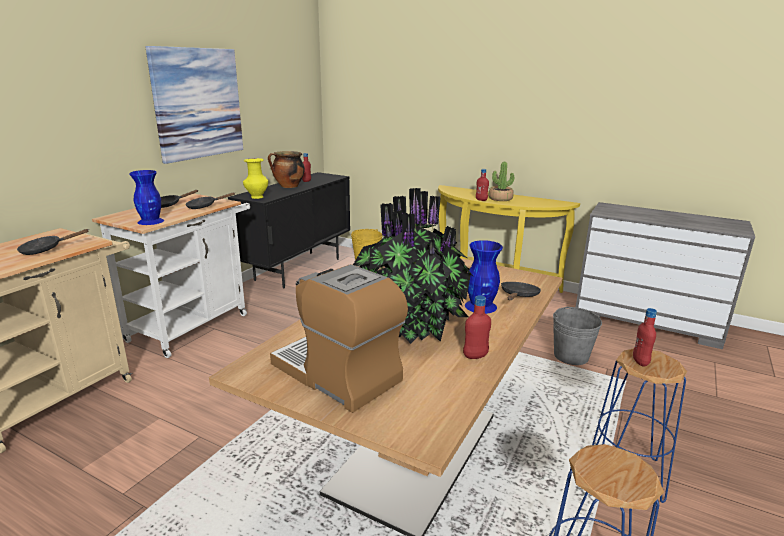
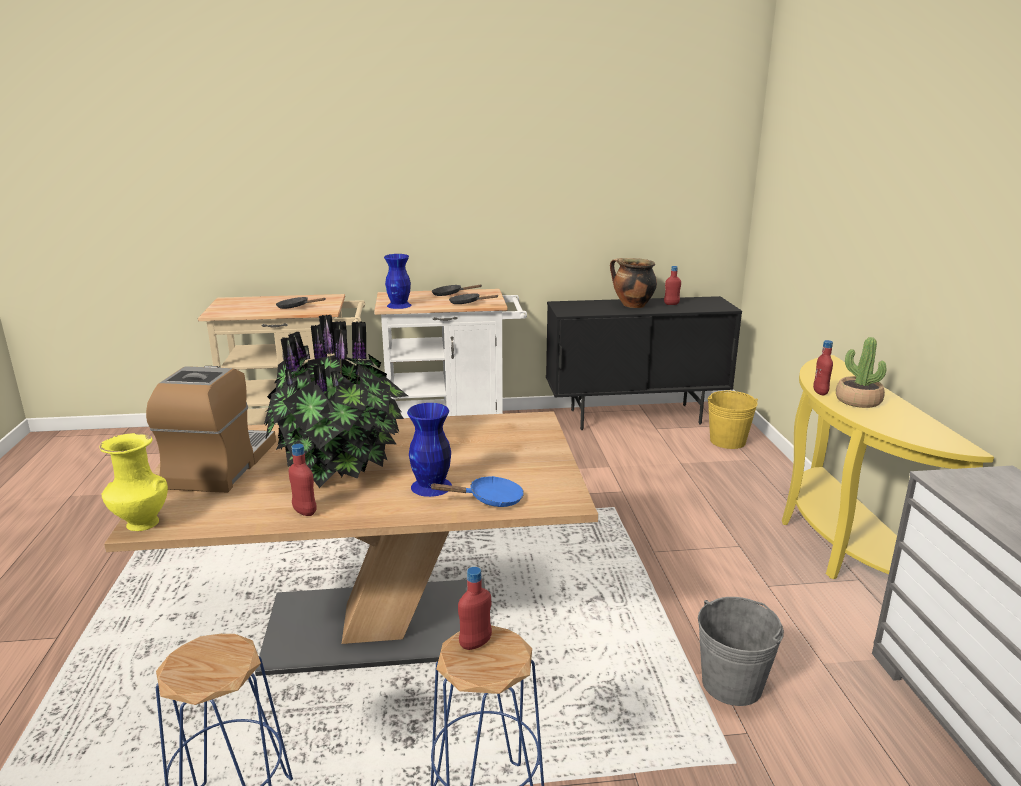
camera: 55 degrees right, 0 degrees up
picture [145,46,243,164] -> none
yellow vase [243,158,268,199] -> yellow vase moved to [100,433,168,531]
black frying pan [501,282,541,300] -> blue frying pan [429,476,524,507]

